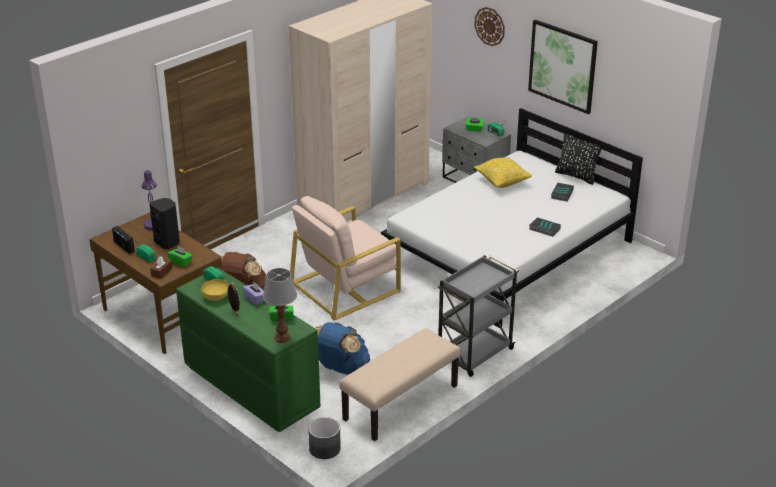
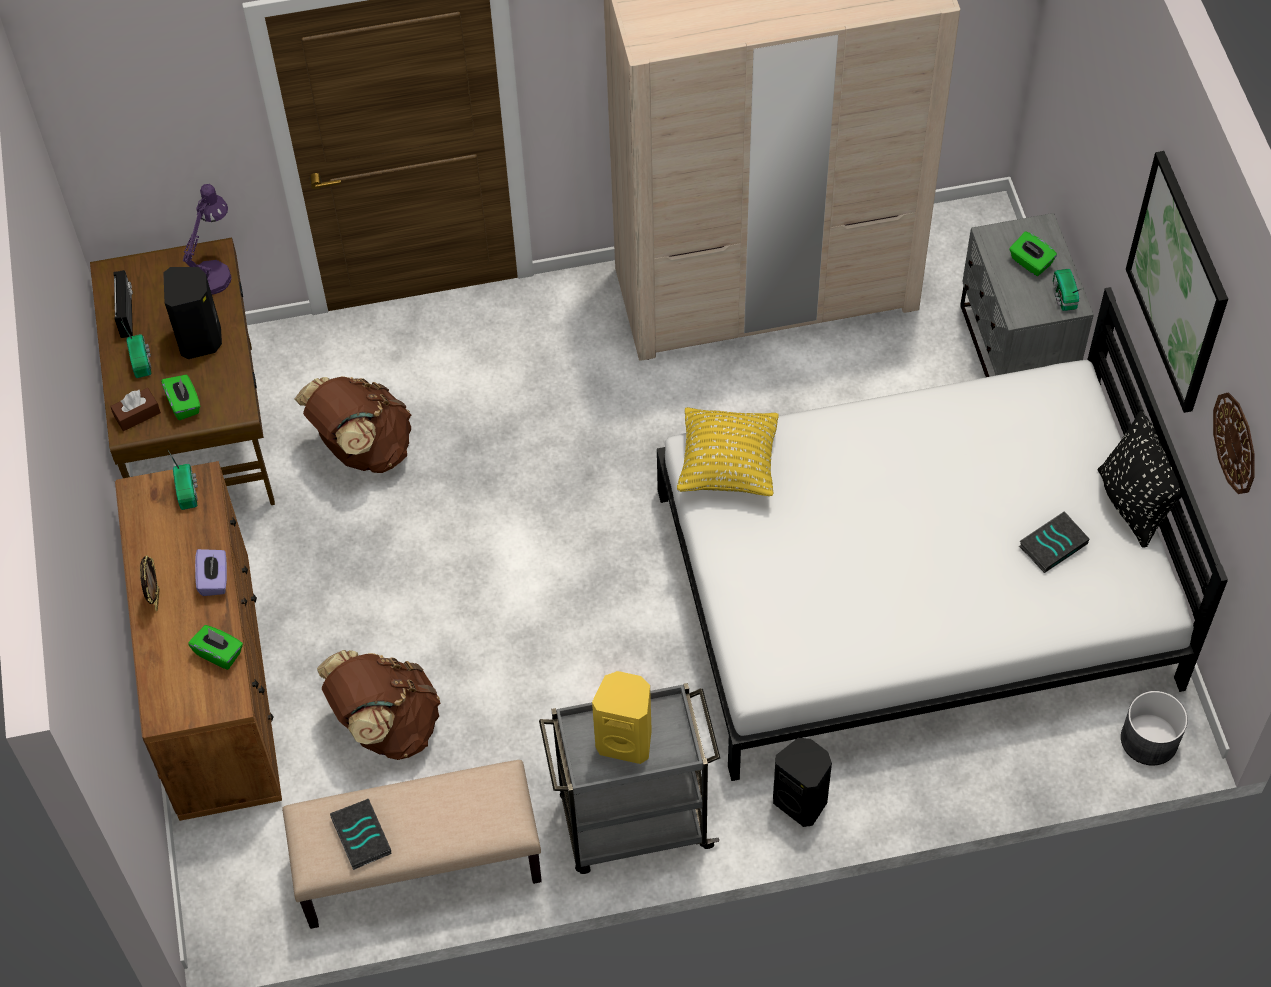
camera: 35 degrees right, 25 degrees up
green dresser [176,268,321,432] -> brown dresser [115,461,282,821]
yellow bowl [201,279,229,301] -> none
table lamp [263,268,297,343] -> none
beige armchair [290,196,401,321] -> none
grey planter [308,417,341,459] -> grey planter moved to [1121,691,1188,766]
blue backpack [315,322,370,375] -> brown backpack [317,650,440,760]
wall clock [474,7,505,46] -> wall clock moved to [1213,392,1254,494]
yellow pillow [474,157,532,188] -> yellow pillow moved to [677,407,779,496]
book [529,217,561,237] -> book moved to [330,799,392,870]
none -> yellow speaker [592,671,652,764]
none -> black speaker [773,738,832,827]

